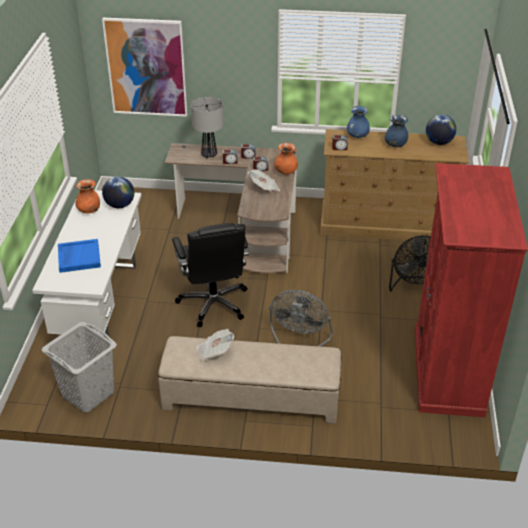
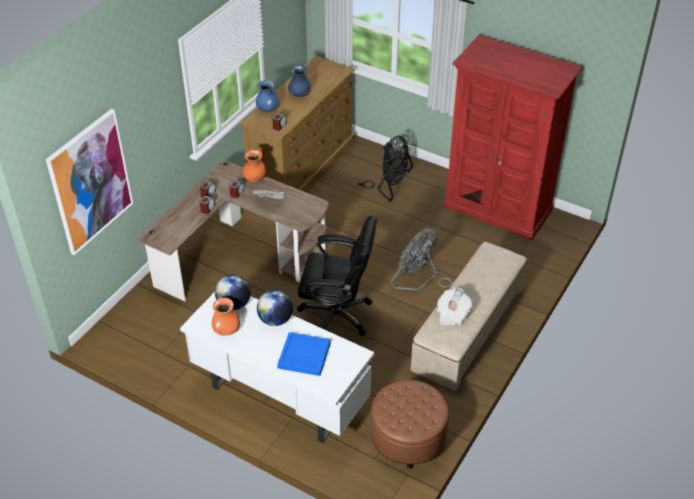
camera: 65 degrees left, 5 degrees up
grey laundry basket [41,322,117,412] -> brown ottoman [371,380,449,469]
table lamp [191,97,224,158] -> none
globe [426,115,456,145] -> globe moved to [257,290,293,326]

